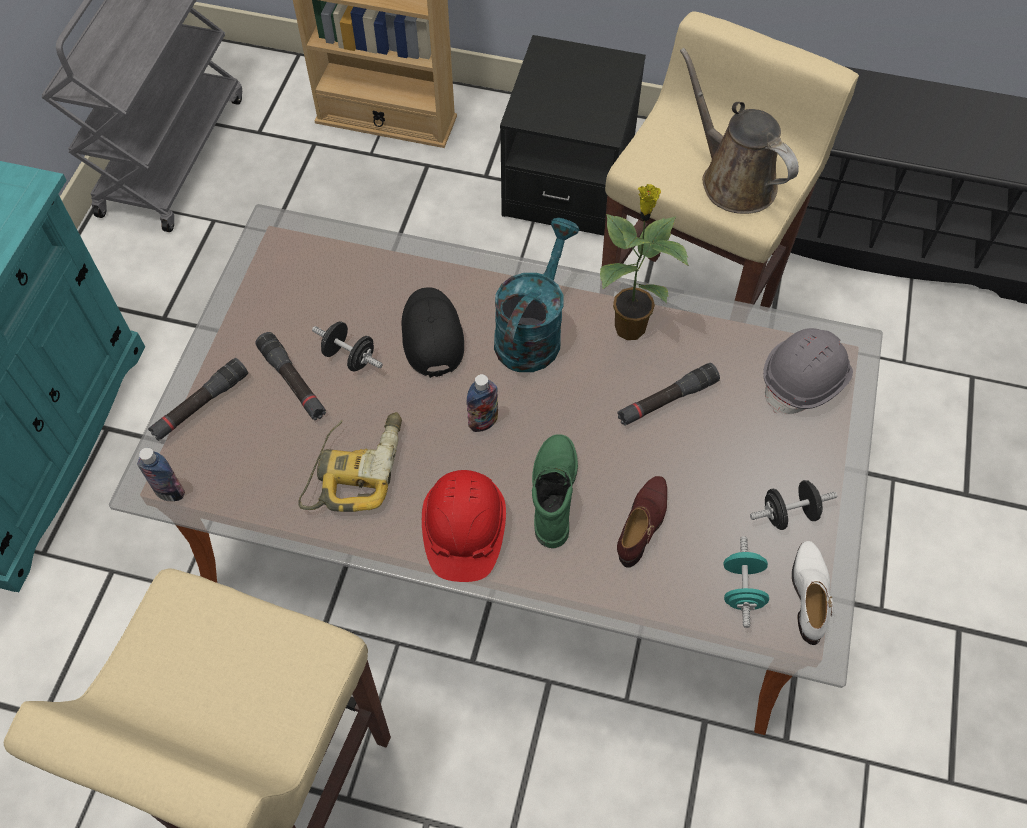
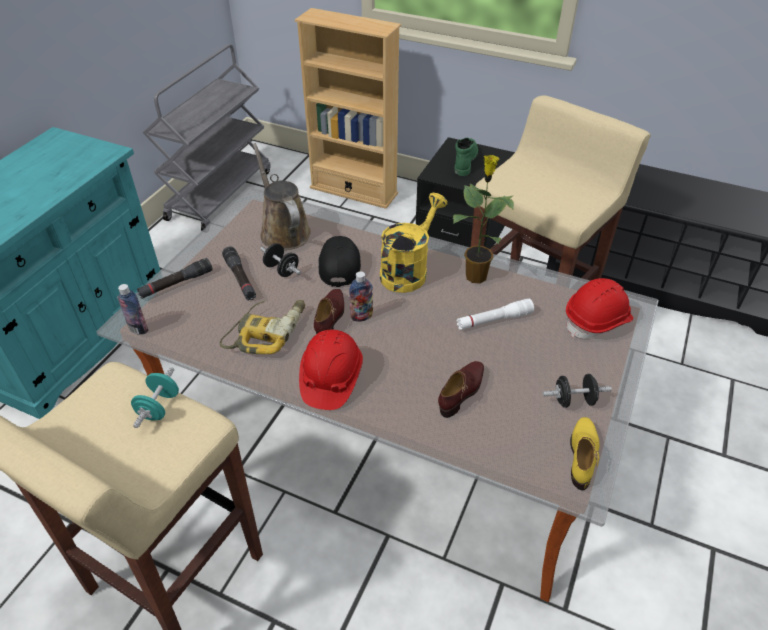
camera: 10 degrees right, 15 degrees down
turquoise watering can [494,218,580,372] -> yellow watering can [380,193,448,293]
green boot [532,434,578,548] -> green boot moved to [454,138,478,176]
black flashlight [617,363,720,426] -> white flashlight [456,299,534,330]
brown watering can [680,48,799,214] -> brown watering can moved to [253,143,311,250]
turquoise dumbbell [723,536,769,628] -> turquoise dumbbell moved to [131,367,179,428]
grey hard hat [763,328,853,414] -> red hard hat [566,278,633,339]
white shoe [792,541,834,645] -> yellow shoe [570,417,600,490]
none -> brown shoe [314,289,344,334]

